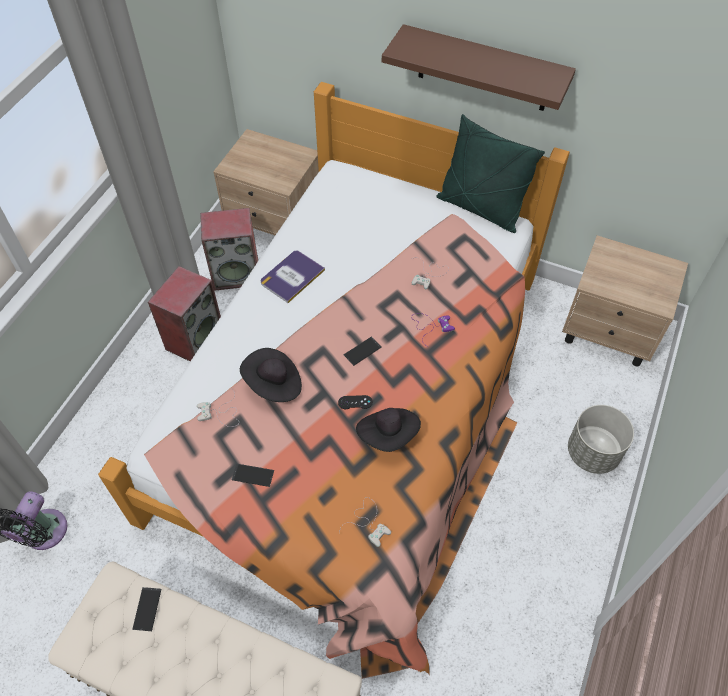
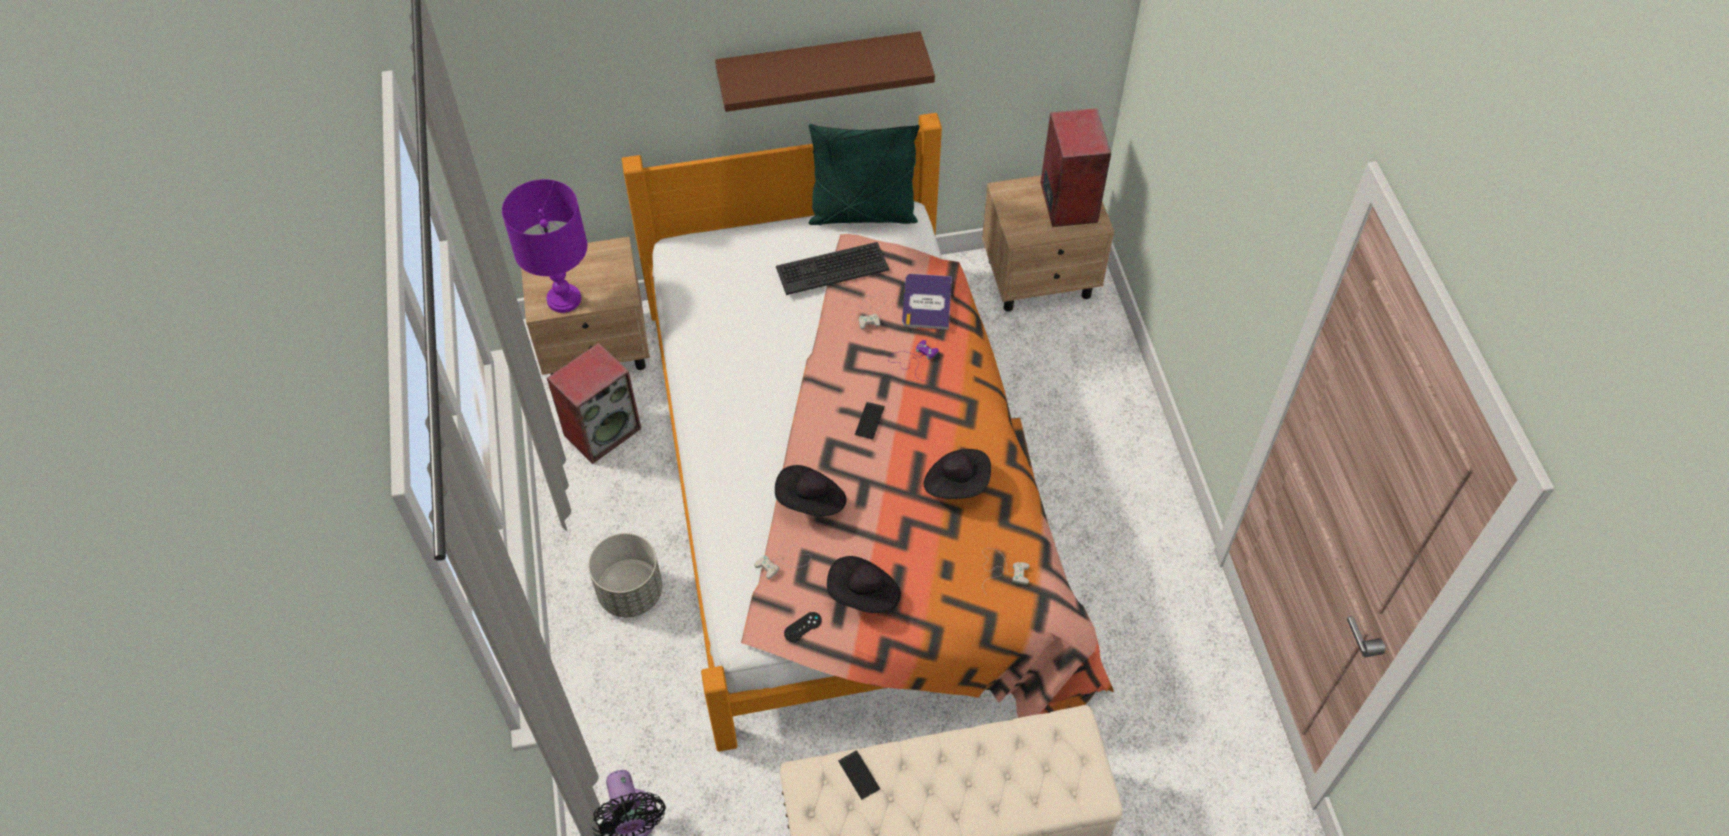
camera: 35 degrees left, 0 degrees up
speaker [148,266,221,361] -> speaker moved to [1040,108,1111,227]
phone [232,463,274,487] -> black hat [827,556,901,613]
book [261,251,325,303] -> book moved to [902,274,952,330]
black game controller [338,395,373,409] -> black game controller moved to [784,612,822,642]
grey planter [568,405,634,474] -> grey planter moved to [588,533,663,617]
none -> purple table lamp [502,179,587,313]
none -> keyboard [776,242,889,295]

